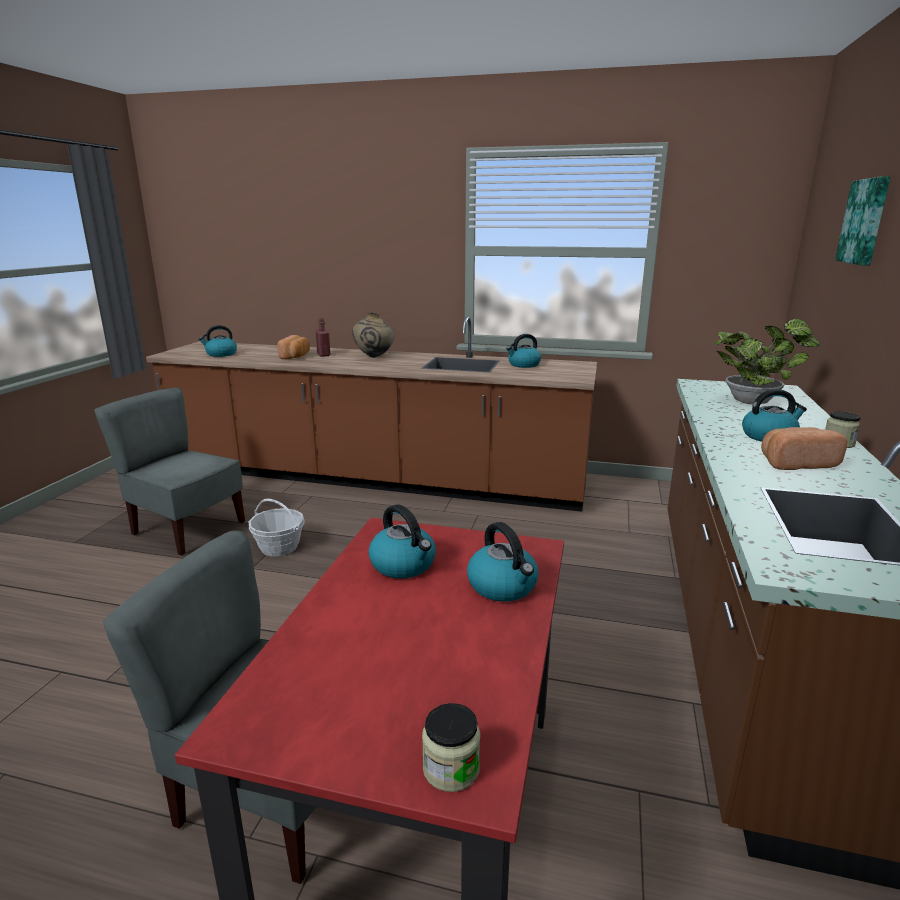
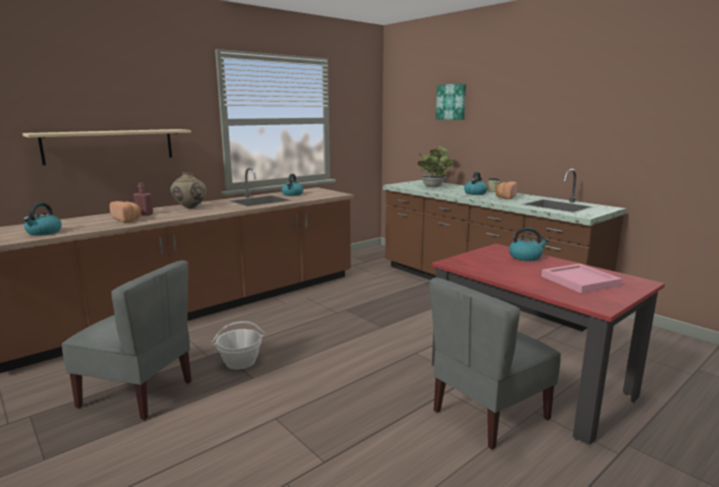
camera: 55 degrees left, 5 degrees down
grey chair [94,388,245,556] -> grey chair turned 135 degrees counterclockwise [62,260,192,420]
kettle [368,504,436,578] -> none
jar [422,703,480,792] -> none
none -> beige shelf [23,129,191,165]
none -> pink tray [541,264,622,293]

